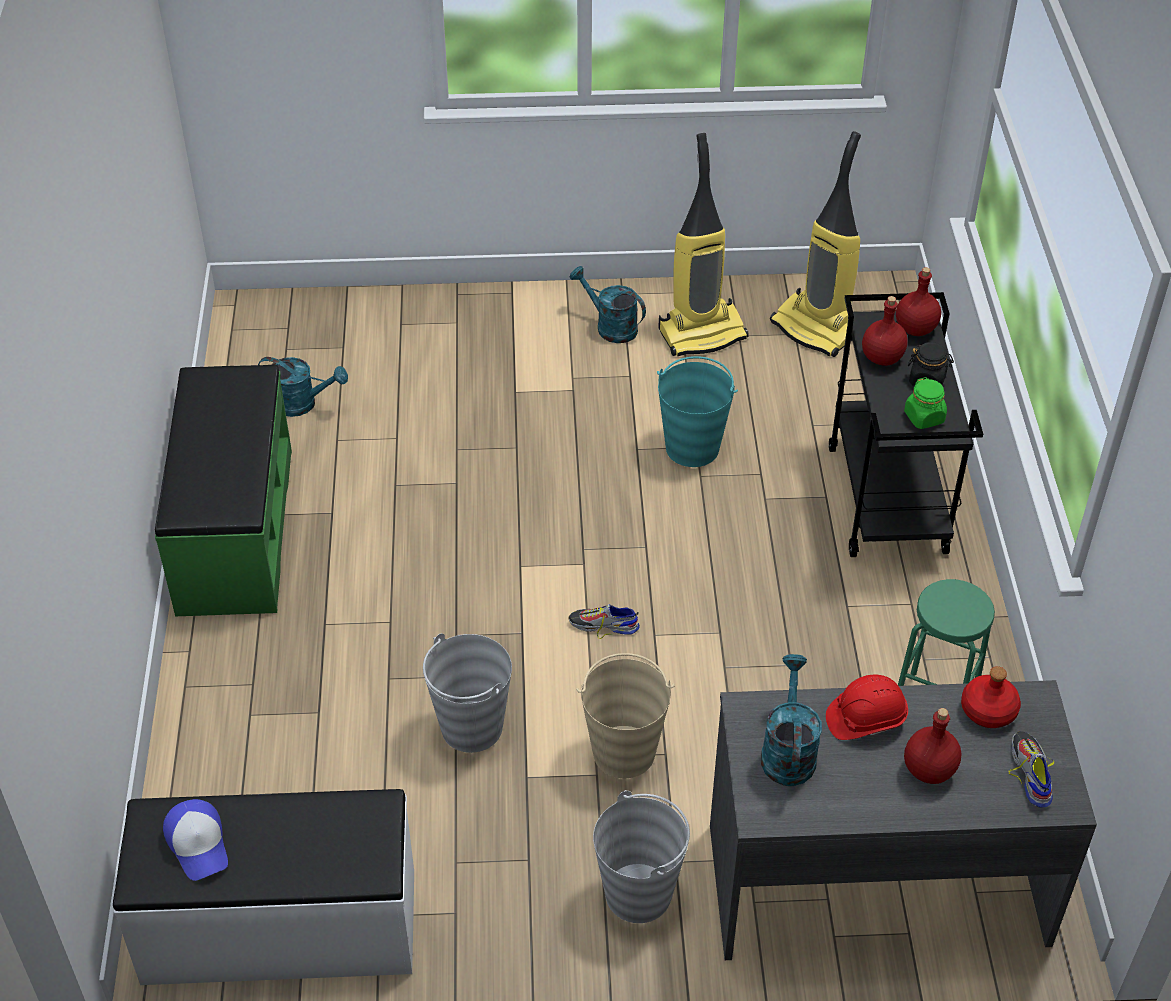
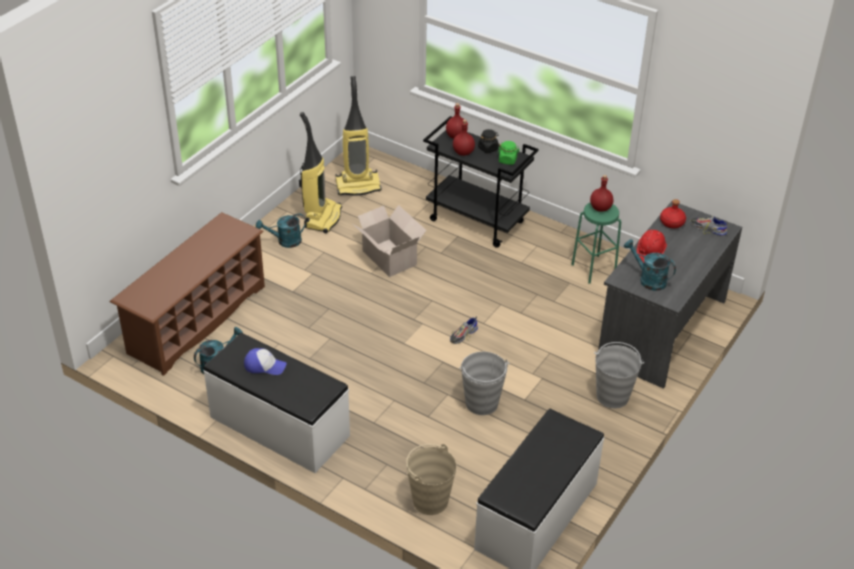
camera: 55 degrees left, 5 degrees down
green bench [155,365,292,616] -> white bench [204,333,350,473]
cap [163,799,228,881] -> cap moved to [244,348,286,375]
beige bucket [576,653,675,778] -> beige bucket moved to [406,444,457,515]
turquoise bucket [657,356,738,467] -> cardboard box [353,205,426,277]
red bottle [904,708,962,784] -> red bottle moved to [590,175,613,212]
none -> brown shoe rack [109,212,265,376]

